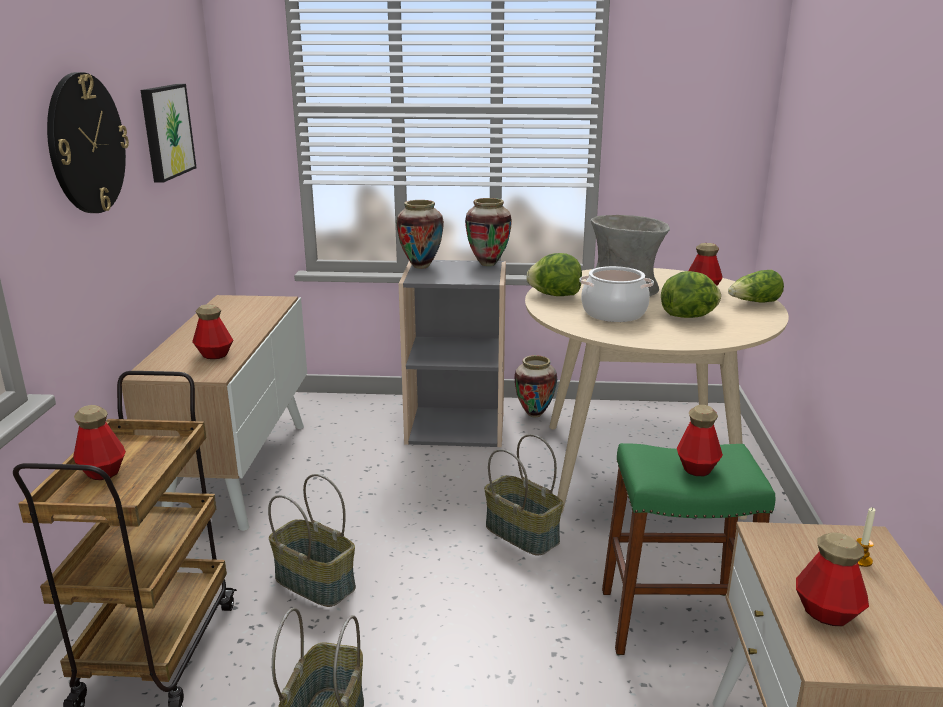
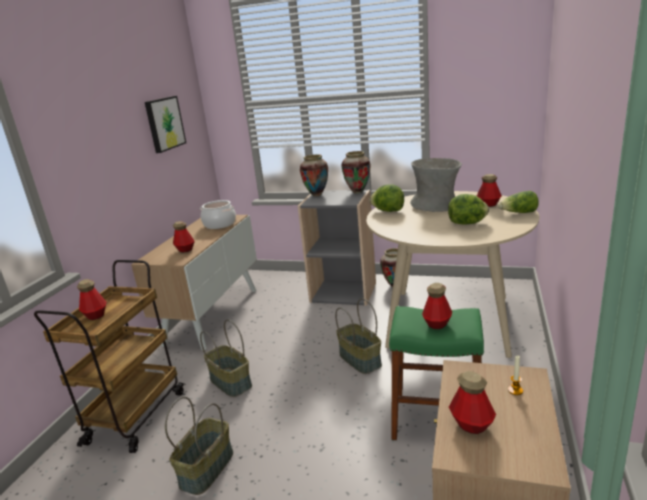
camera: 15 degrees right, 0 degrees up
wall clock [47,72,129,213] -> none
cooking pot [579,266,654,322] -> cooking pot moved to [200,200,236,229]

